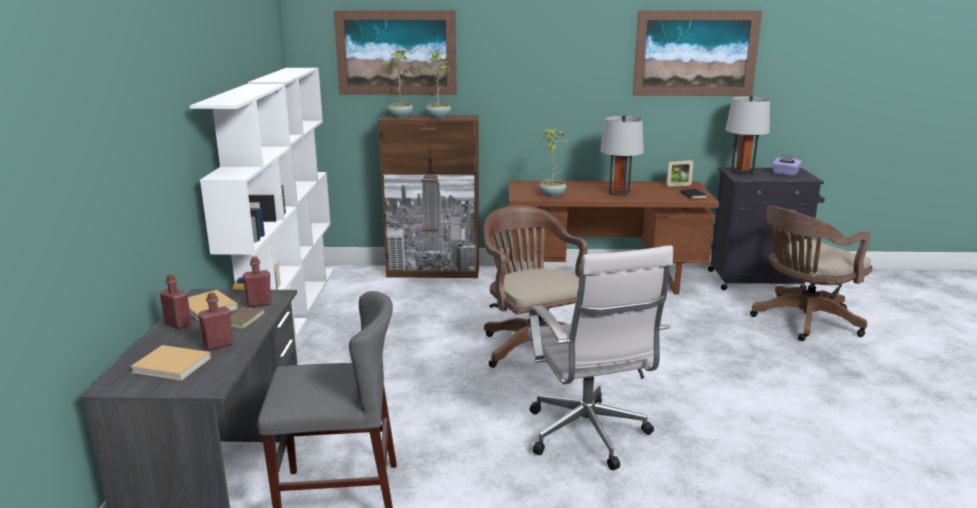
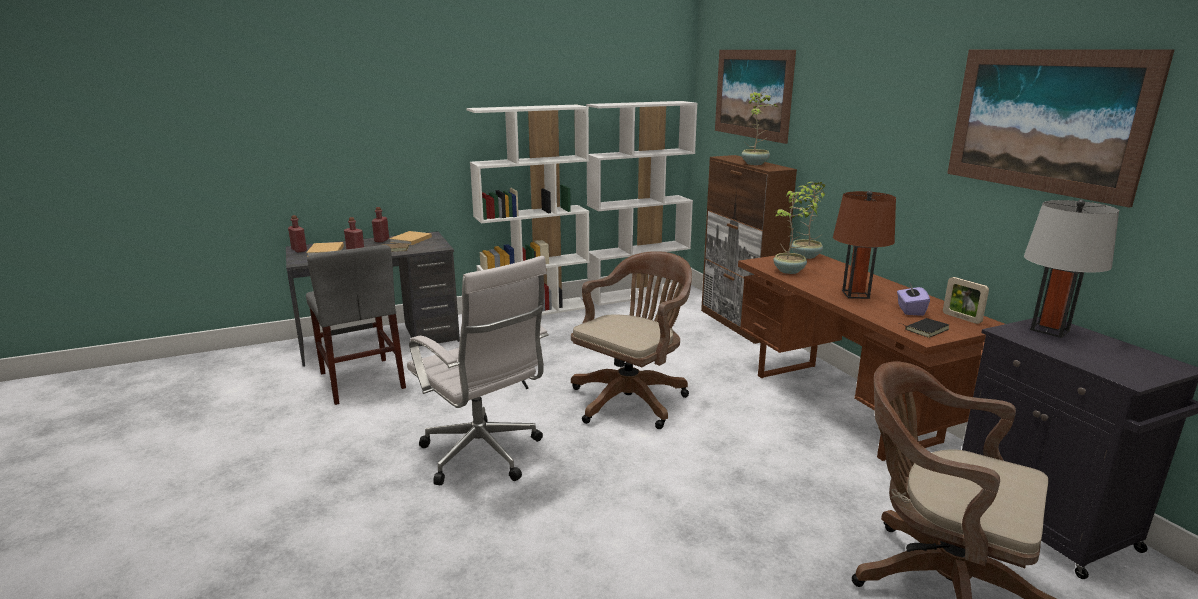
camera: 65 degrees right, 0 degrees up
red bottle [242,257,272,307] -> red bottle moved to [288,215,307,253]
potted plant [381,50,416,118] -> potted plant moved to [791,182,825,259]
white office chair [528,245,673,470] -> white office chair turned 90 degrees counterclockwise [407,256,549,485]
grey table lamp [600,115,644,196] -> brown table lamp [833,191,896,299]
purple tissue box [772,155,802,176] -> purple tissue box moved to [897,281,930,316]

